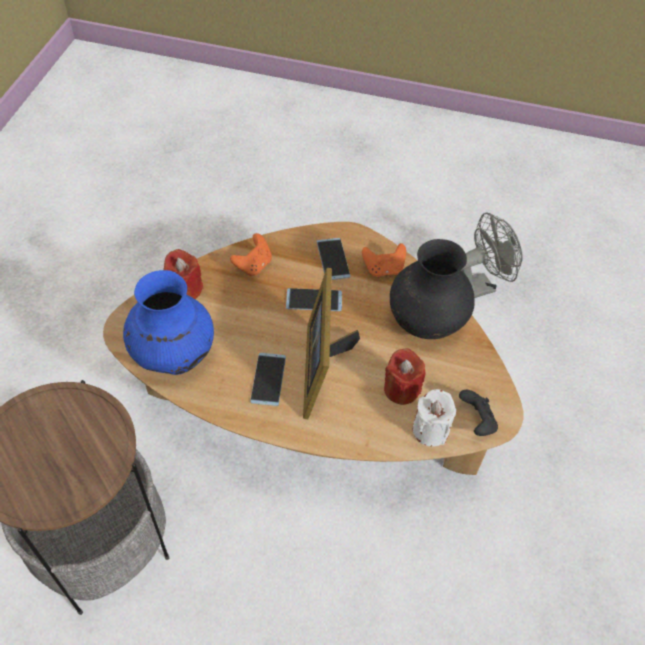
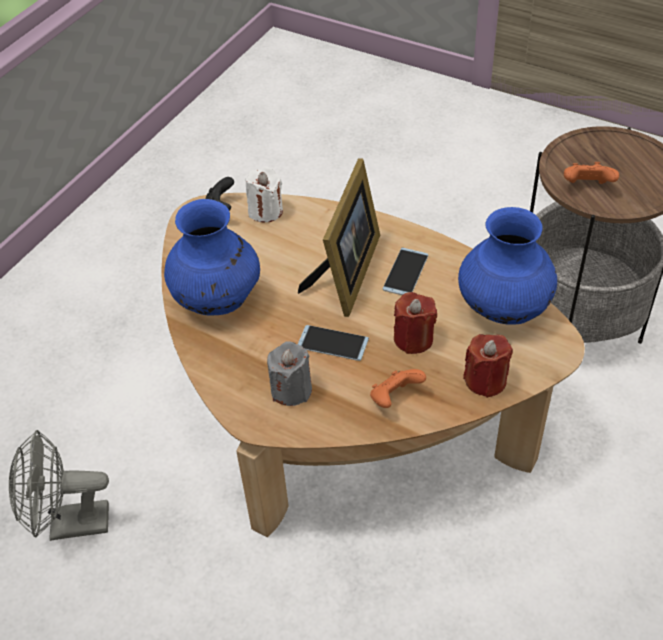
camera: 160 degrees left, 5 degrees down
phone [317,238,350,280] -> grey candle [267,341,312,406]
orange game controller [362,243,406,277] -> orange game controller moved to [564,162,619,184]
red candle [384,348,426,405] -> red candle moved to [394,292,437,354]
black vase [390,239,475,339] -> blue vase [164,199,260,315]

